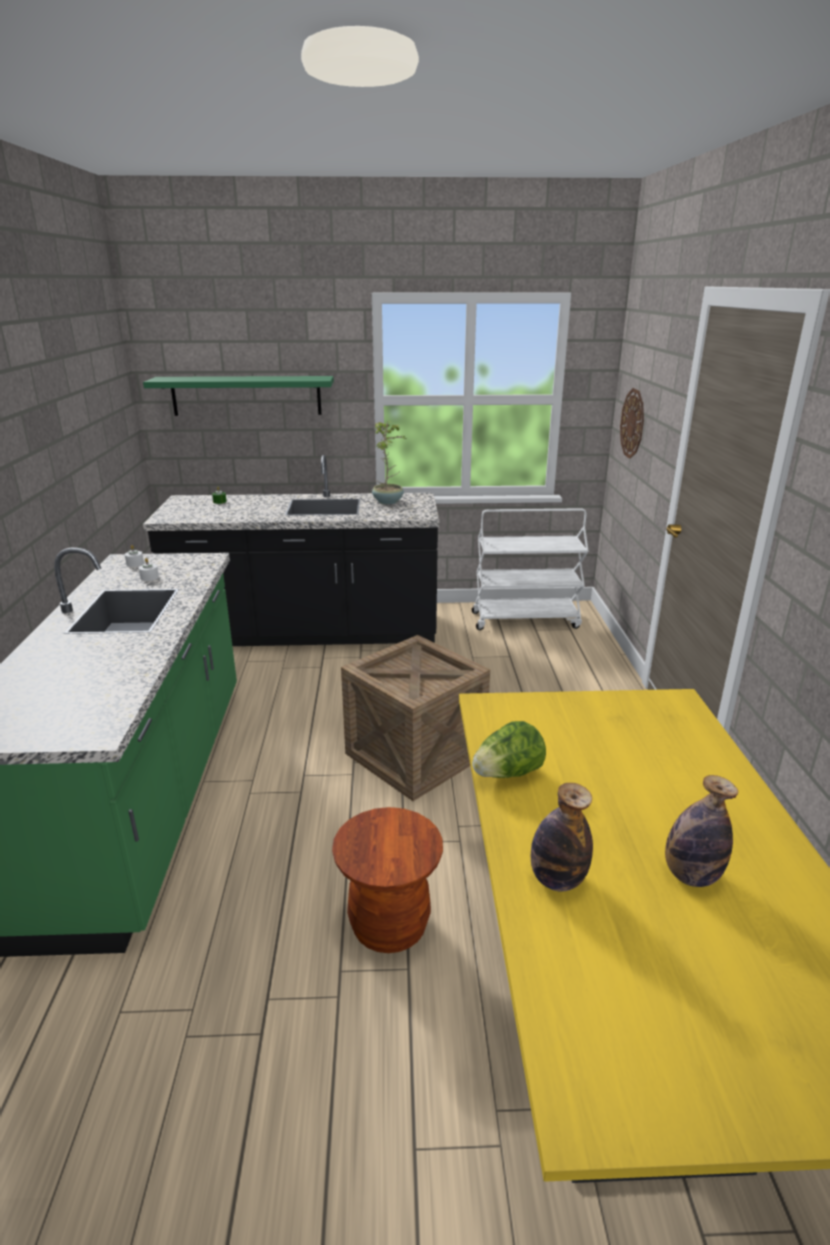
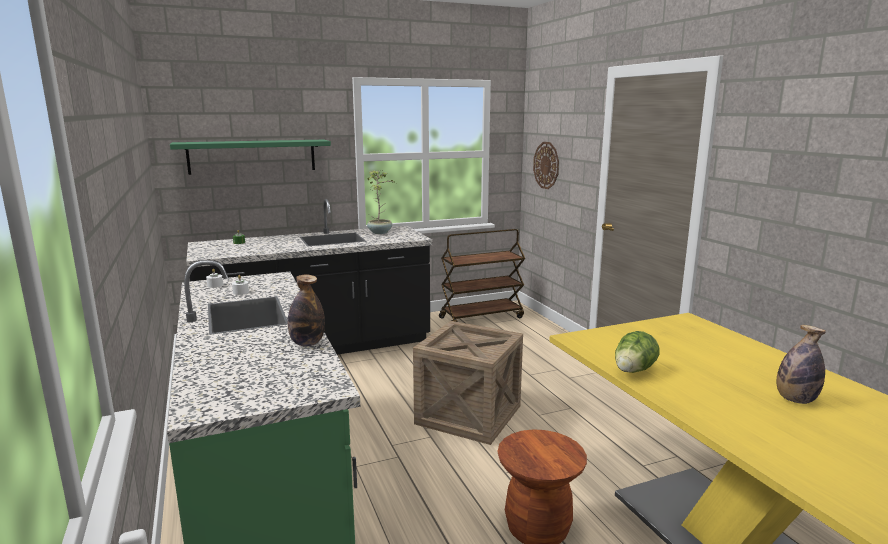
camera: 20 degrees left, 10 degrees down
white cart [472,508,588,630] -> brown cart [439,229,525,322]
bottle [531,783,593,892] -> bottle moved to [288,275,325,346]

